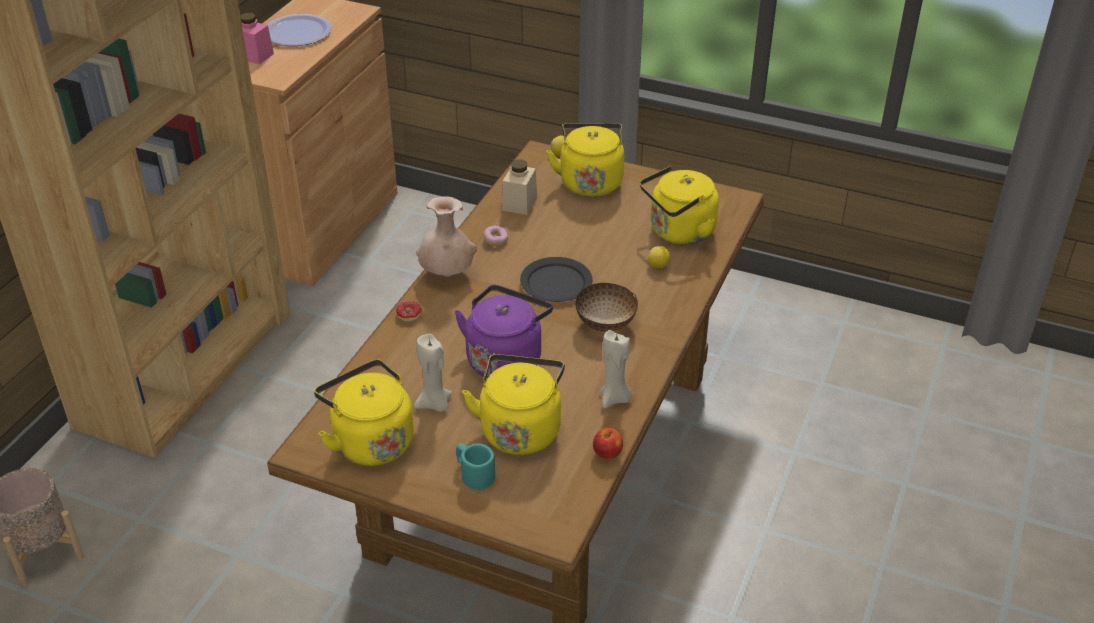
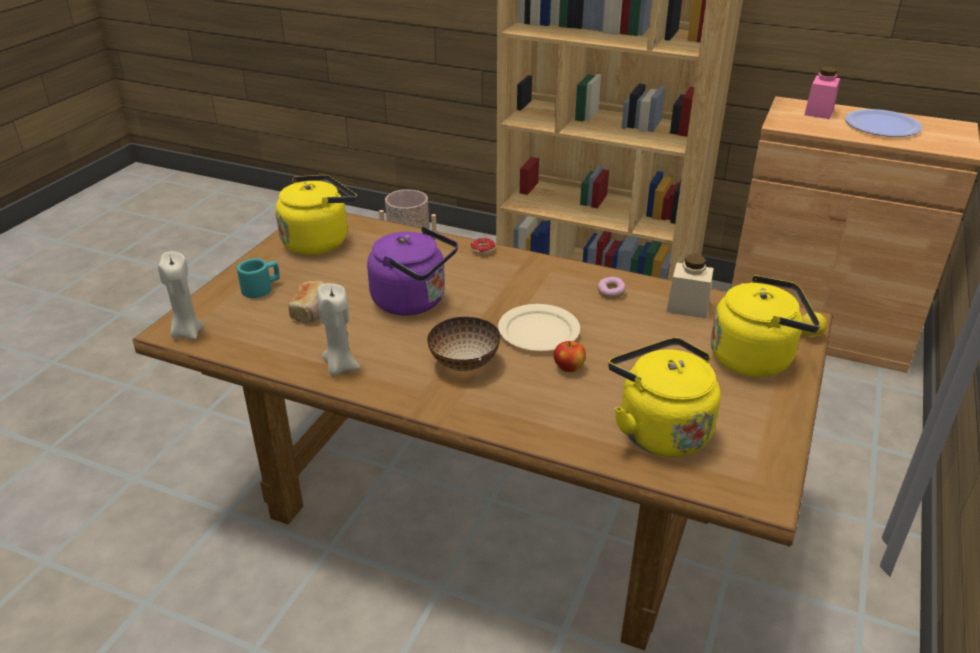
camera: 90 degrees right, 5 degrees down
beige candle [414,334,452,412] -> beige candle moved to [158,251,204,339]
beige vase [416,196,477,277] -> none
yellow kettle [462,354,565,455] -> bread [288,281,325,324]
black plate [520,257,592,302] -> beige plate [498,304,580,351]
apple [593,428,623,460] -> apple moved to [554,341,586,372]
lemon [648,246,670,268] -> none

